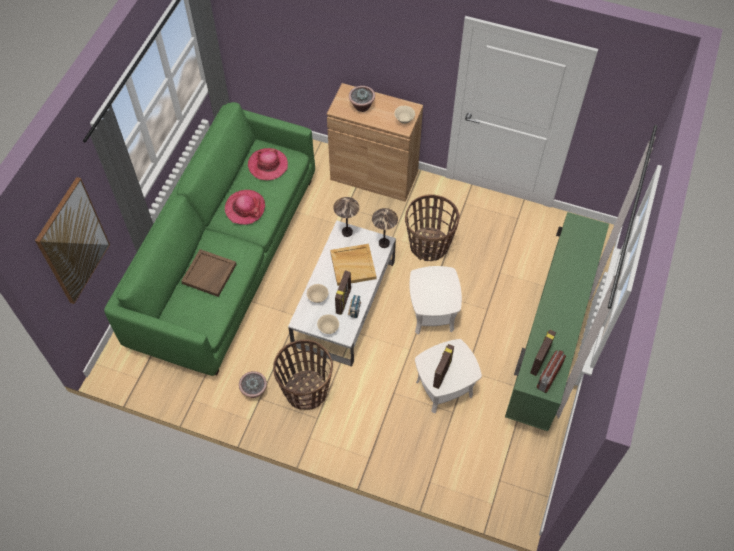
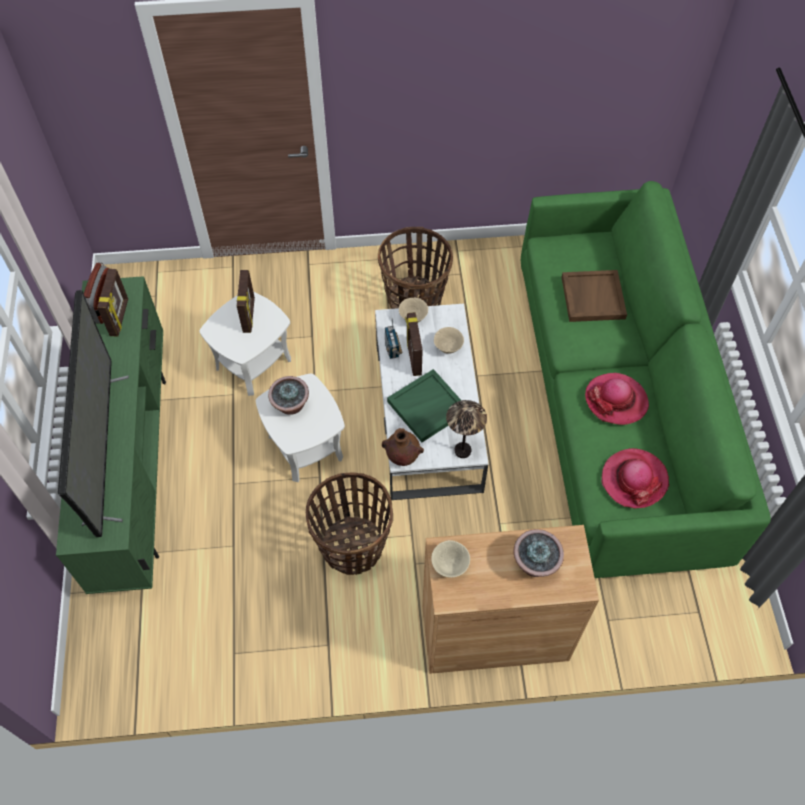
camera: 155 degrees right, 0 degrees up
picture [35,177,110,304] -> none
potted plant [239,371,267,398] -> potted plant moved to [268,376,309,415]
beige tray [330,244,376,286] -> green tray [387,369,462,442]
table lamp [372,208,398,248] -> brown vase [382,428,424,466]
none -> television [58,290,129,537]

